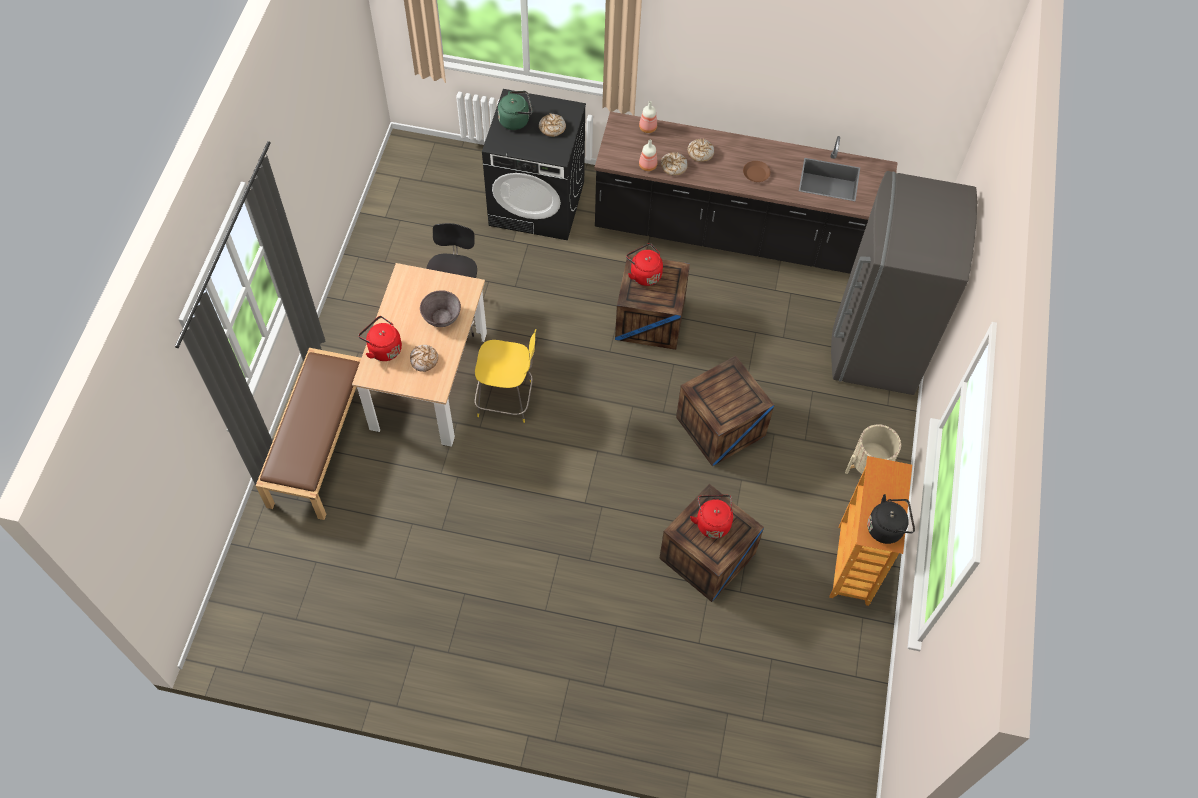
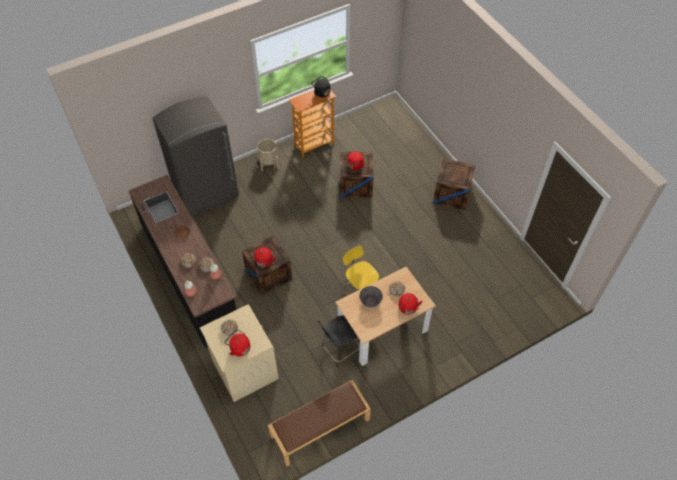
camera: 130 degrees left, 5 degrees down
brown bench [256,348,361,520] -> brown bench moved to [268,380,371,467]
black washing machine [482,89,586,240] -> beige washing machine [200,304,279,402]
green kettle [498,91,533,130] -> red kettle [225,329,250,356]
crate [676,356,774,466] -> crate moved to [433,158,475,210]

